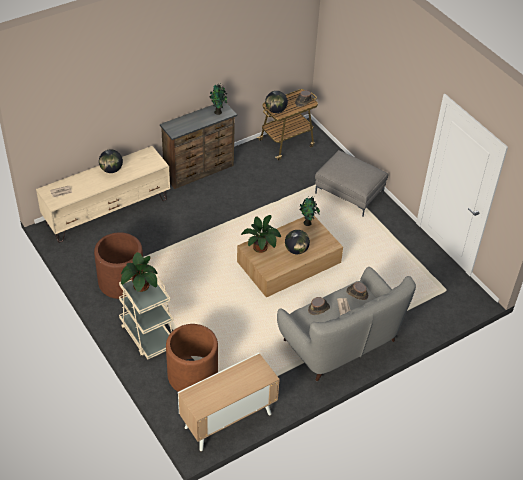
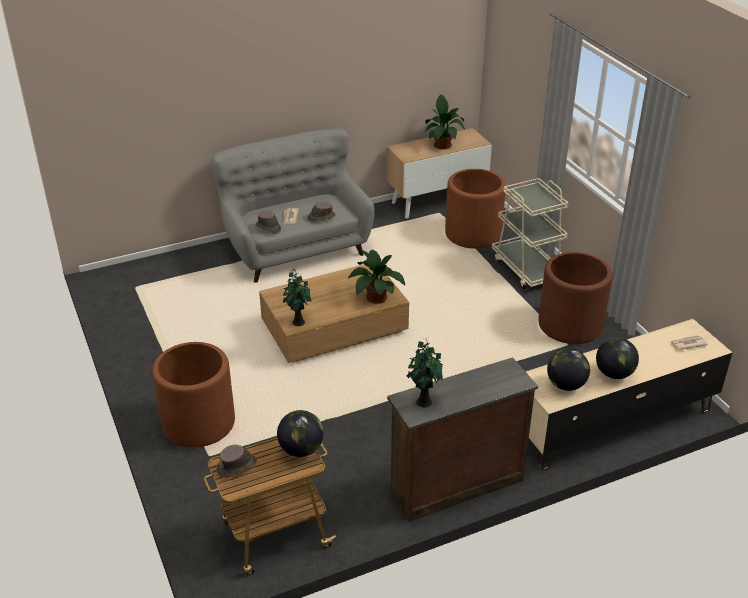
camera: 170 degrees left, 10 degrees down
potted plant [121,252,157,292] -> potted plant moved to [425,95,465,150]
globe [285,230,310,254] -> globe moved to [547,348,590,391]
grey ottoman [315,150,388,217] -> brown planter [152,342,235,447]

